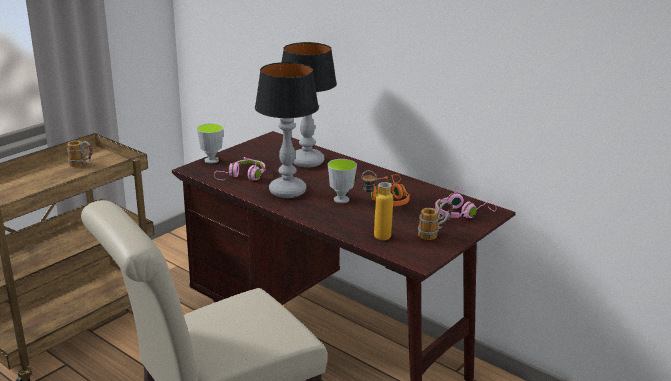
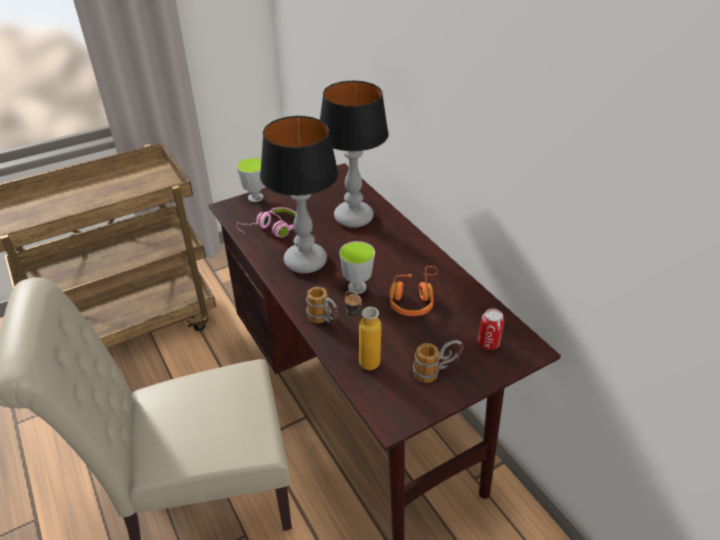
camera: 20 degrees right, 15 degrees up
mug [67,140,93,167] -> mug moved to [306,287,339,324]
pink headphones [435,186,496,218] -> can [478,308,504,350]

